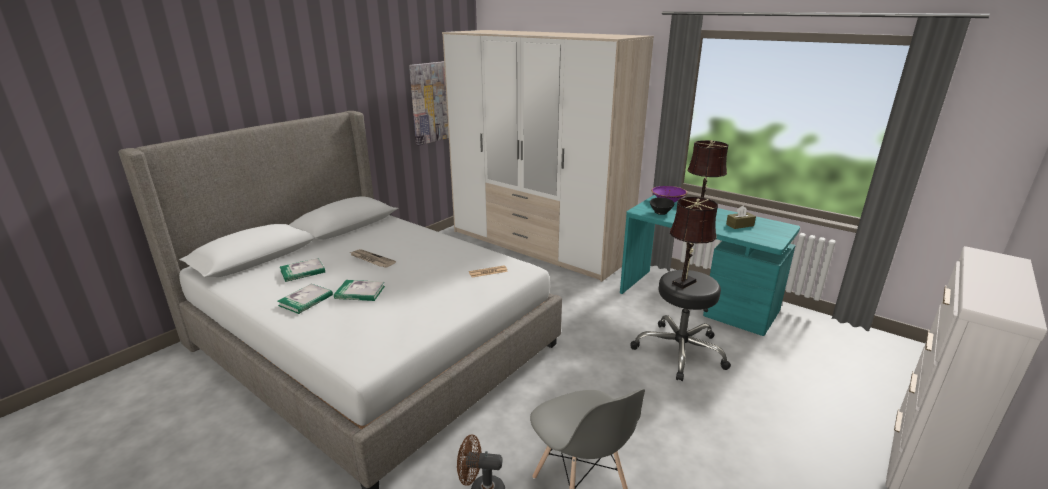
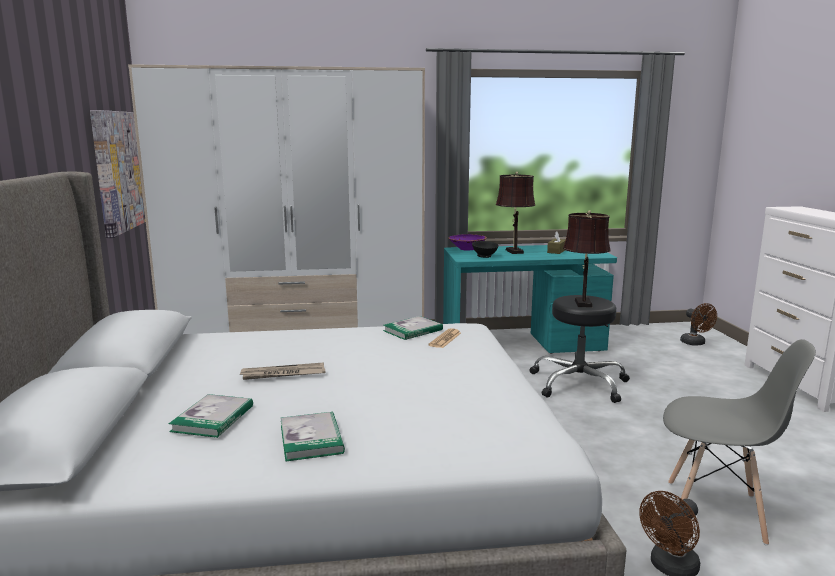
camera: 45 degrees left, 10 degrees down
book [334,280,385,301] -> book moved to [383,316,443,340]
none -> brown fan [680,303,717,346]

